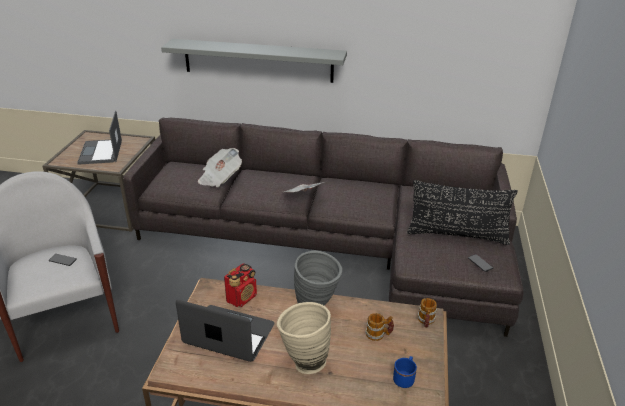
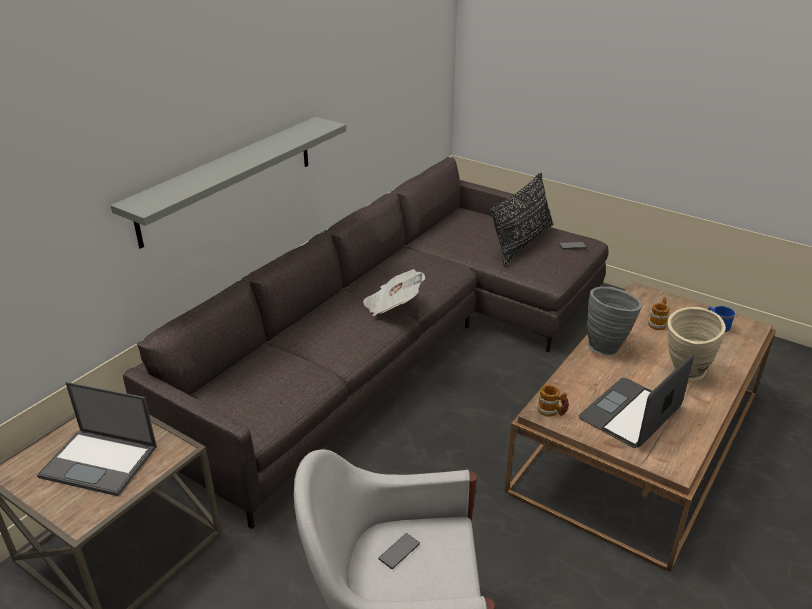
camera: 65 degrees left, 0 degrees up
newspaper [198,148,242,187] -> none
radio [224,263,257,307] -> none
mug [418,298,437,328] -> mug moved to [537,385,569,417]

